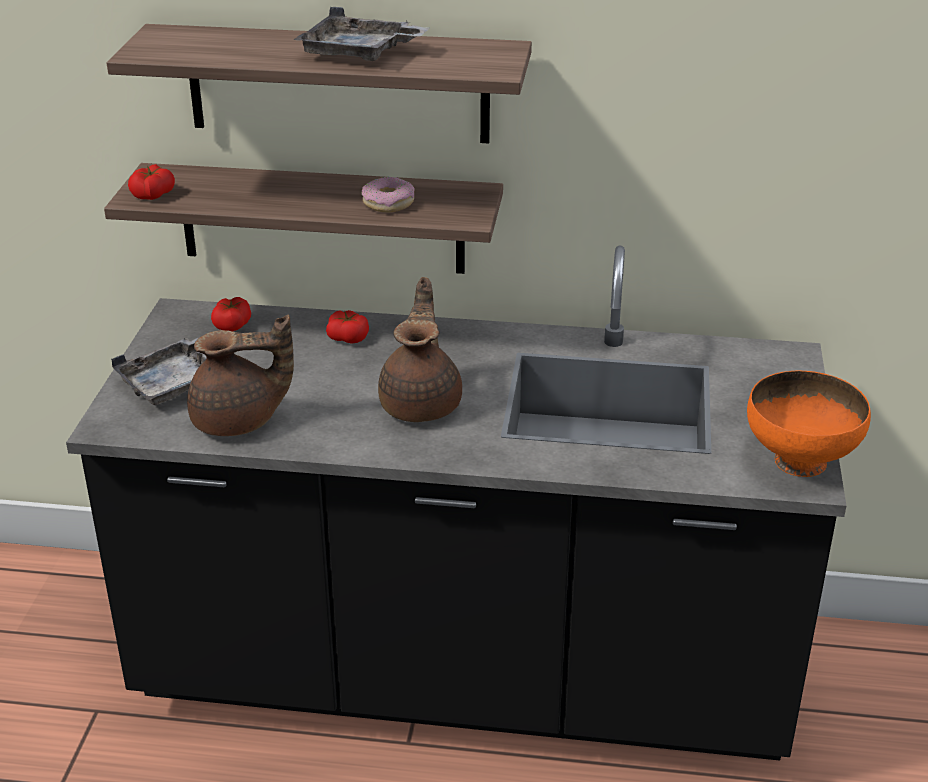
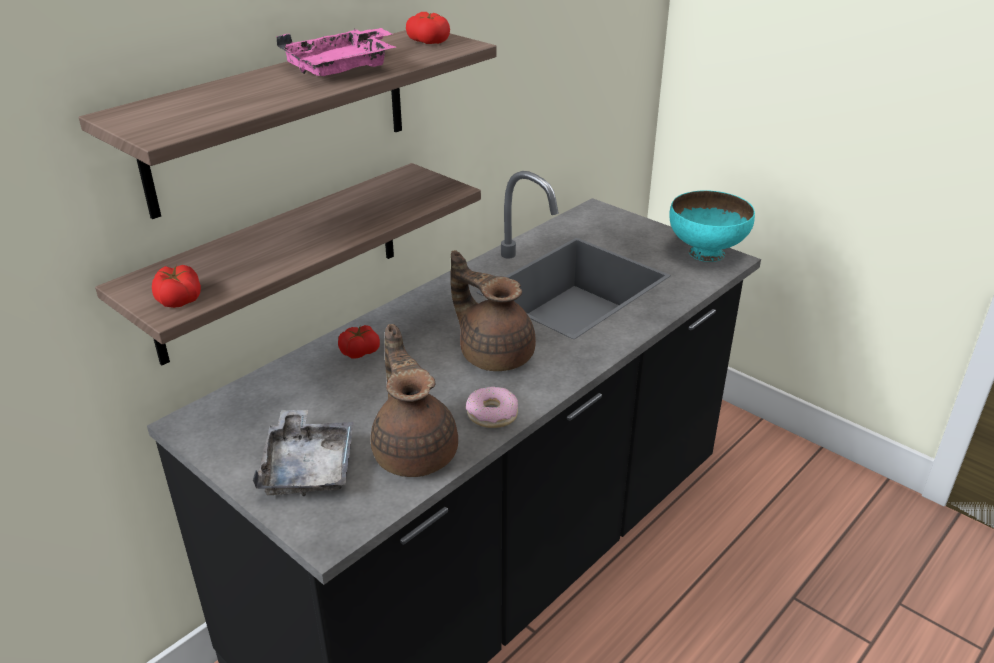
camera: 55 degrees left, 0 degrees up
brown teapot [187,315,294,436] -> brown teapot turned 45 degrees counterclockwise [370,324,458,477]
tomato [211,297,251,331] -> tomato moved to [406,12,450,44]
grey tray [293,7,429,61] -> pink tray [276,28,396,76]
donut [361,177,414,212] -> donut moved to [466,387,518,428]
orange bowl [747,371,871,477] -> turquoise bowl [669,191,755,262]

